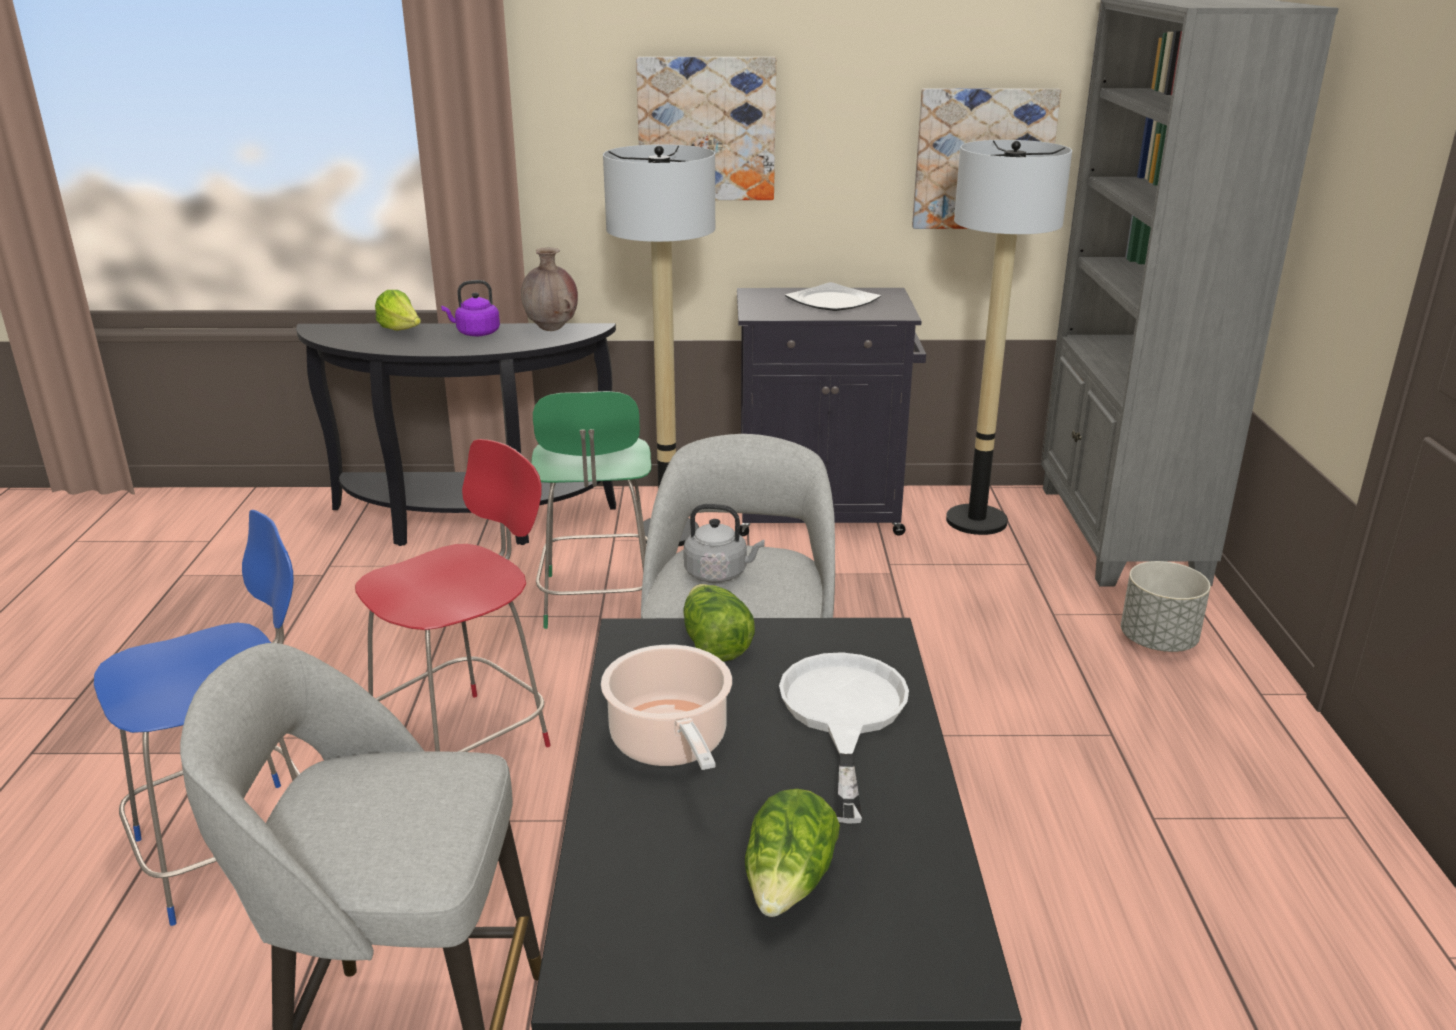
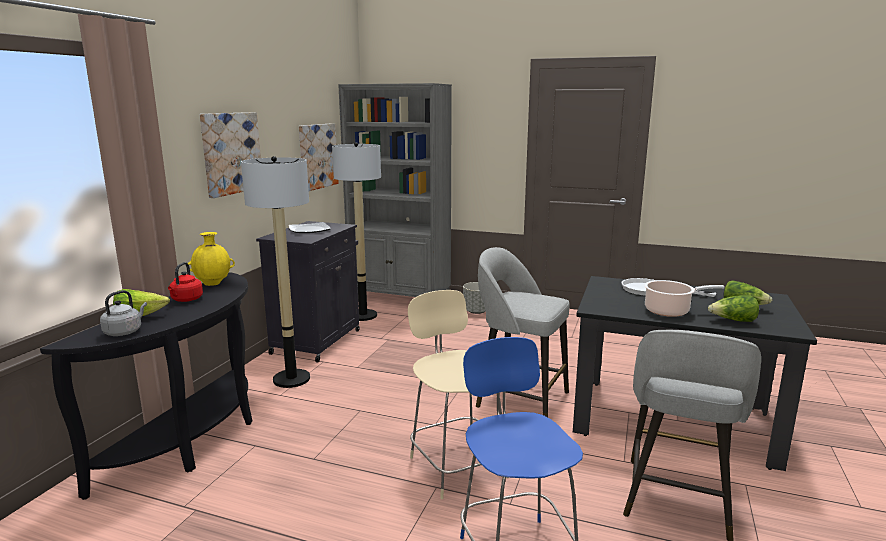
camera: 70 degrees left, 10 degrees down
red chair [355,439,550,752] -> beige chair [408,290,508,499]
purple kettle [441,280,500,336] -> red kettle [168,262,203,302]
brown vase [521,247,578,331] -> yellow vase [188,232,235,286]
green chair [531,391,651,629] -> none
lettuce [683,584,755,662] -> lettuce moved to [708,295,759,322]
grey kettle [684,504,765,583] -> grey kettle moved to [100,290,147,336]

